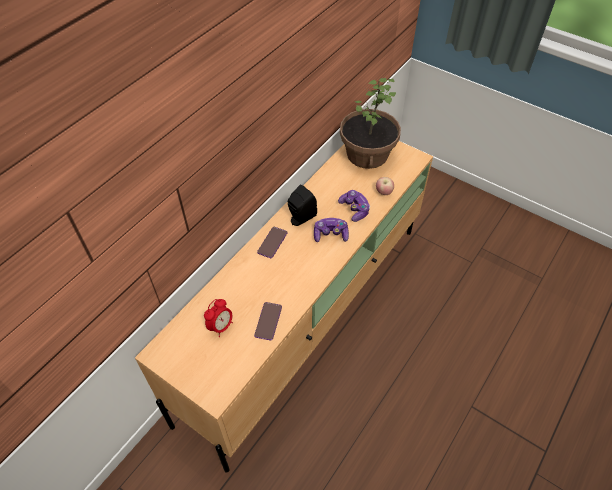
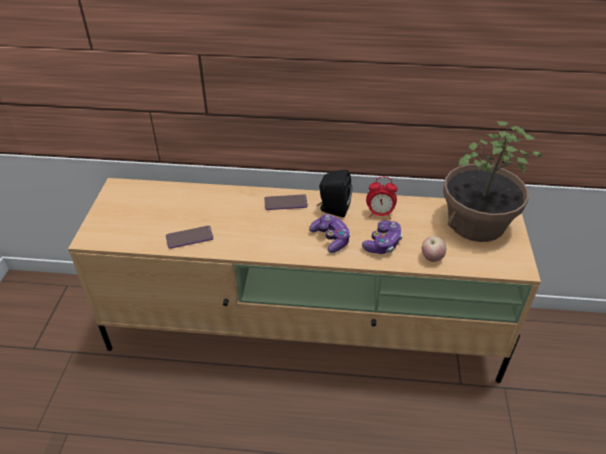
camera: 60 degrees right, 10 degrees down
alarm clock [204,299,233,337] -> alarm clock moved to [366,177,398,219]

